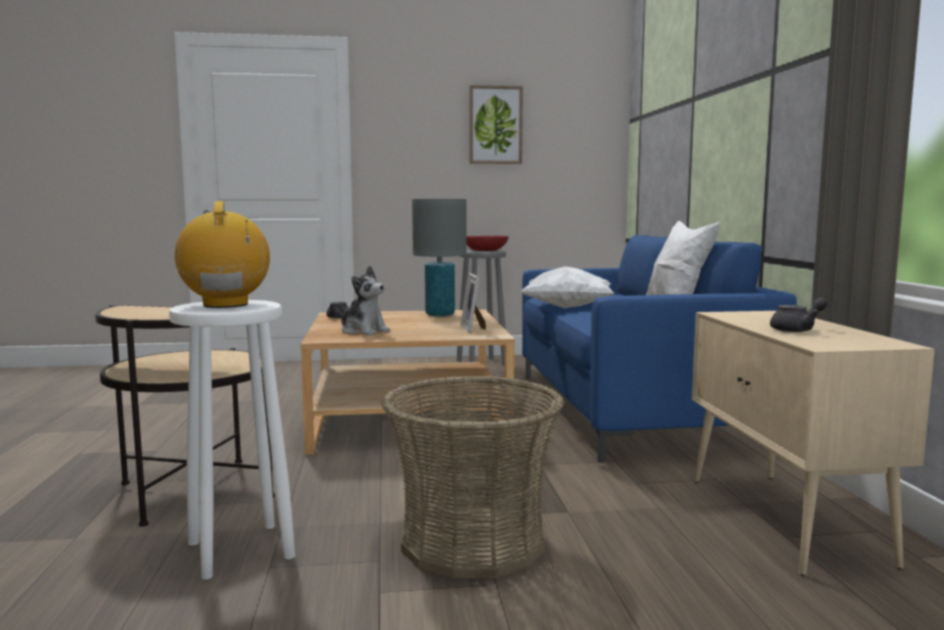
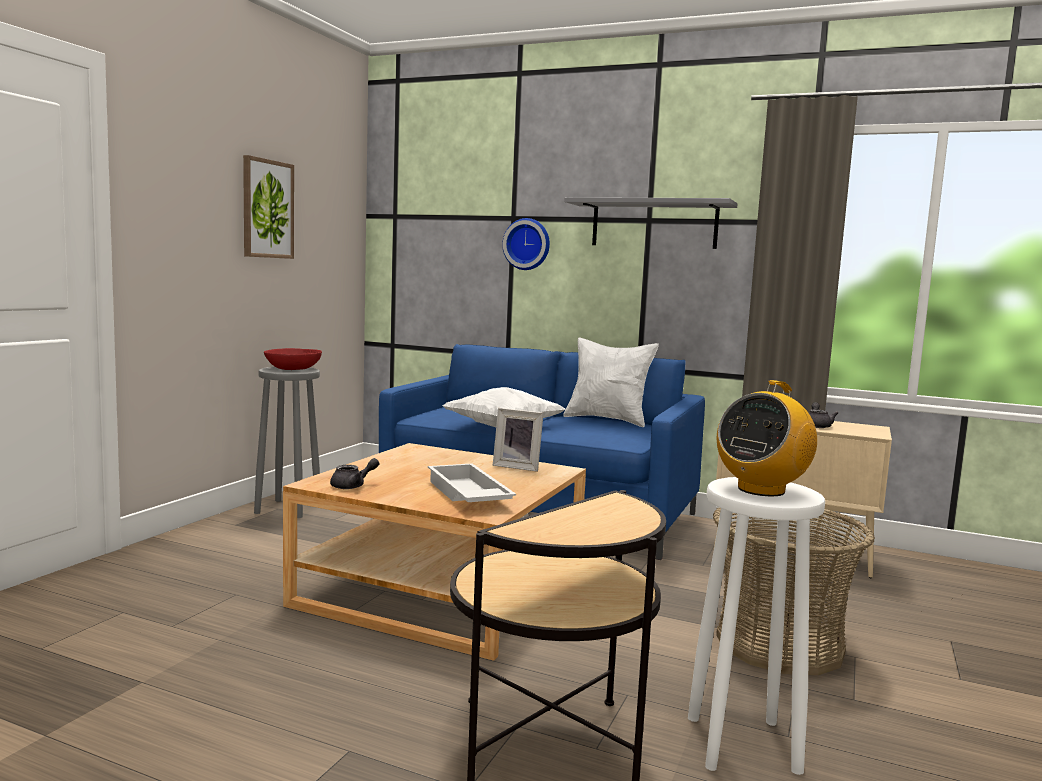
camera: 60 degrees left, 0 degrees up
radio [175,201,270,308] -> radio turned 60 degrees counterclockwise [717,380,817,496]
plush toy [339,266,390,336] -> white tray [428,463,516,502]
grey table lamp [412,199,467,316] -> none
none -> wall clock [502,218,550,270]
none -> grey shelf [564,197,738,249]

